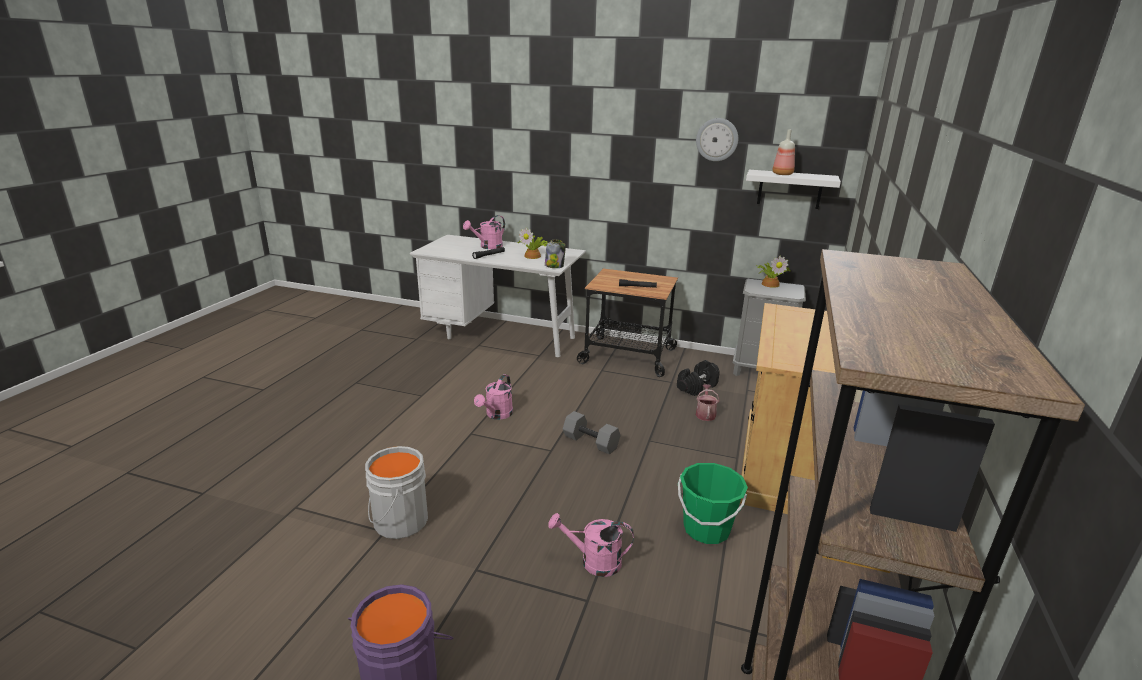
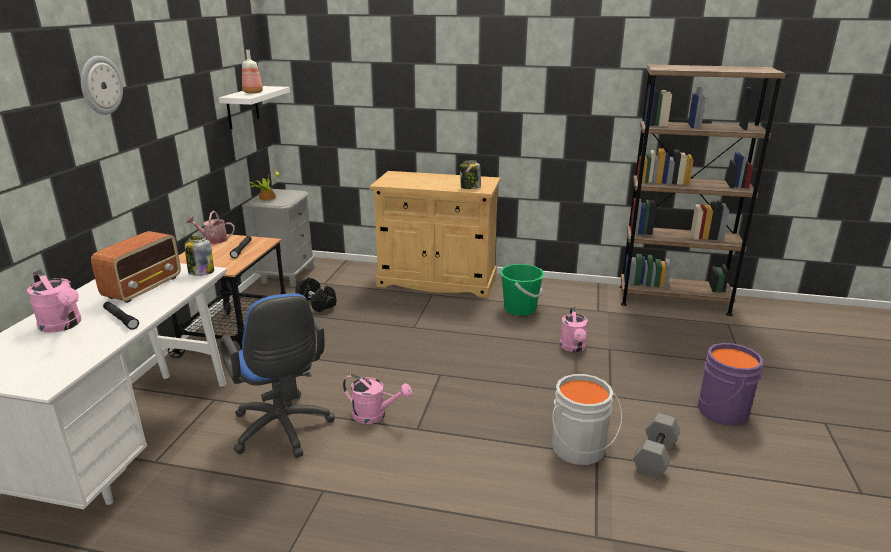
camera: 95 degrees left, 0 degrees up
potted plant [517,227,548,259] -> radio [91,231,181,303]
grey dumbbell [563,411,621,454] -> grey dumbbell moved to [633,413,680,478]
wall clock [696,118,738,161] -> wall clock moved to [81,56,123,115]
watering can [696,384,719,421] -> watering can moved to [186,211,235,244]
none -> blue office chair [220,293,335,458]
none -> jar [460,160,481,189]

